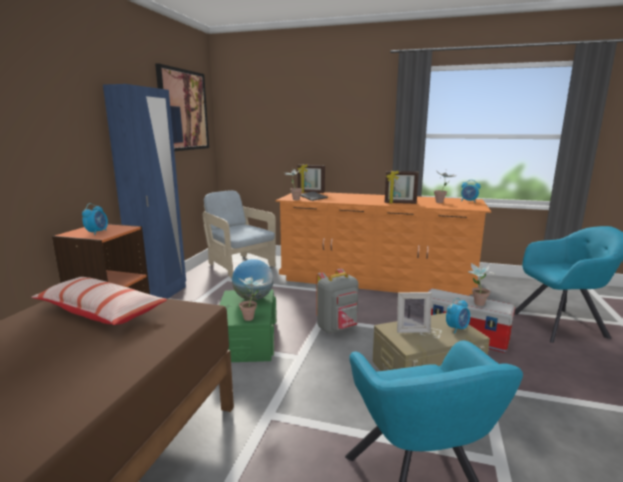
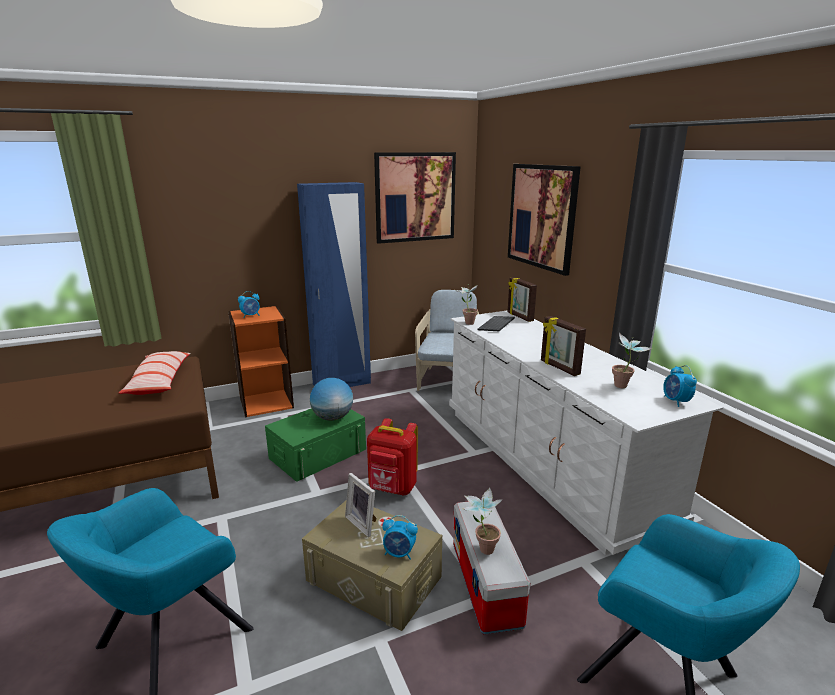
camera: 50 degrees right, 5 degrees up
potted plant [239,276,266,321] -> none
orange dresser [276,192,491,296] -> white dresser [449,310,723,555]
grey backpack [317,269,359,334] -> red backpack [367,418,418,496]
none -> picture [508,164,581,276]

